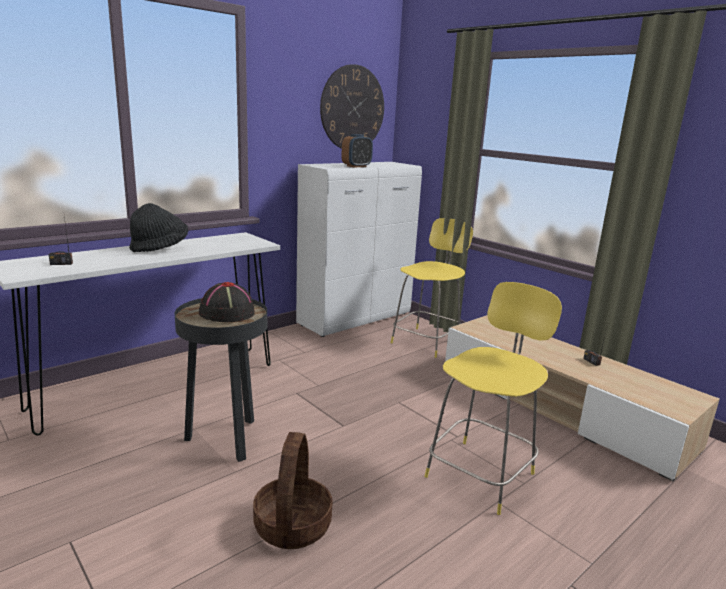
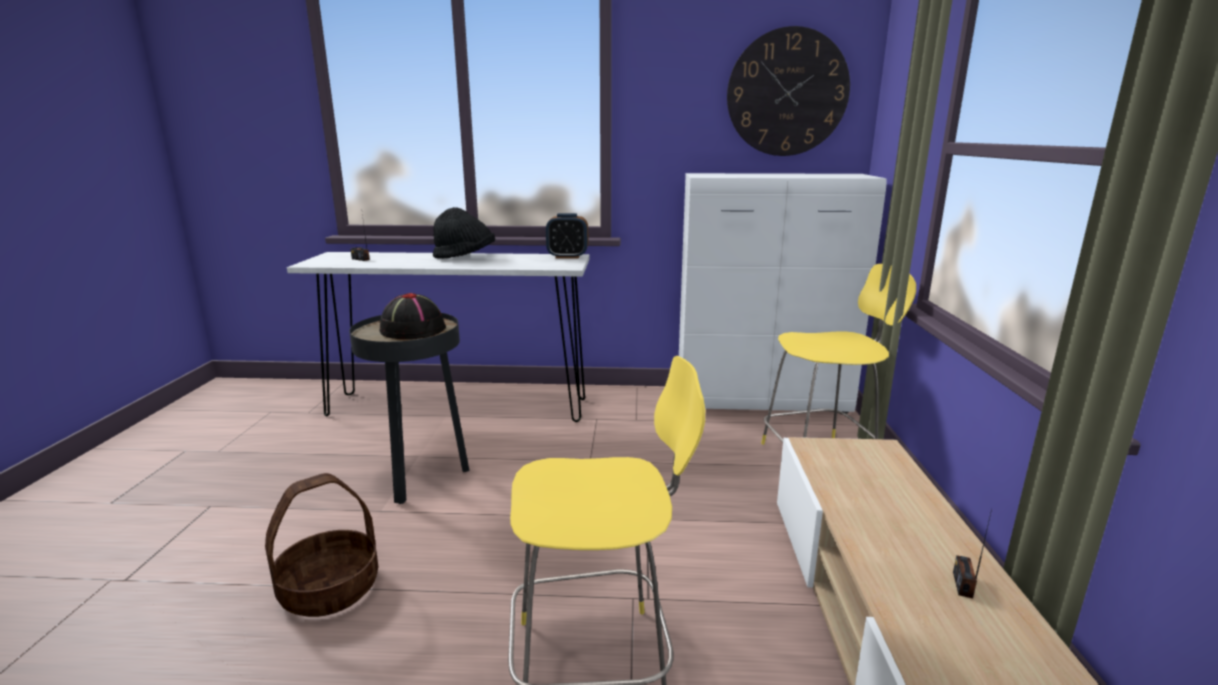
camera: 45 degrees right, 0 degrees up
alarm clock [341,134,373,167] -> alarm clock moved to [546,213,588,259]

